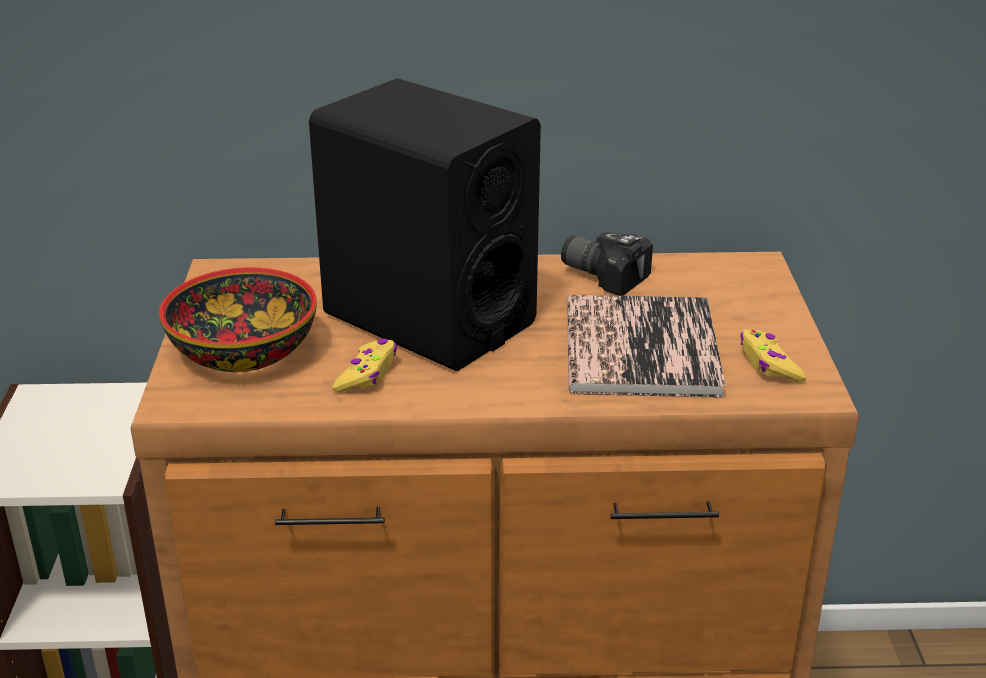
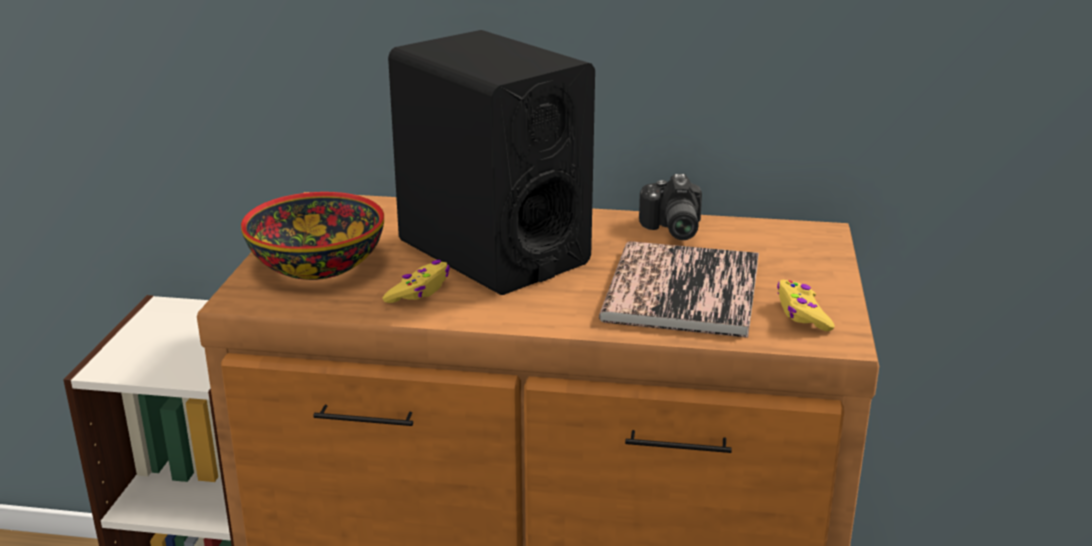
camera: 10 degrees right, 5 degrees down
camera [561,232,653,296] -> camera turned 135 degrees counterclockwise [639,174,702,240]

